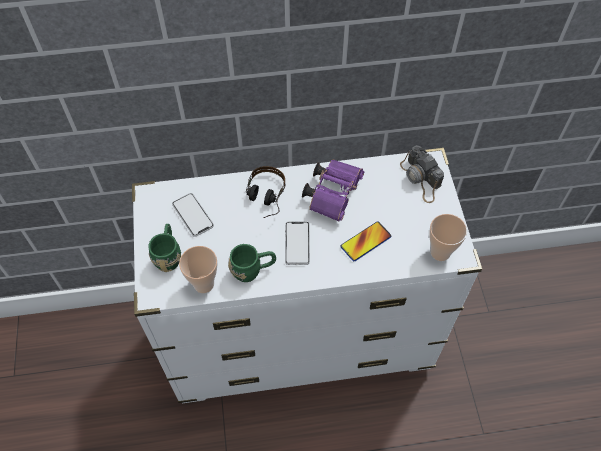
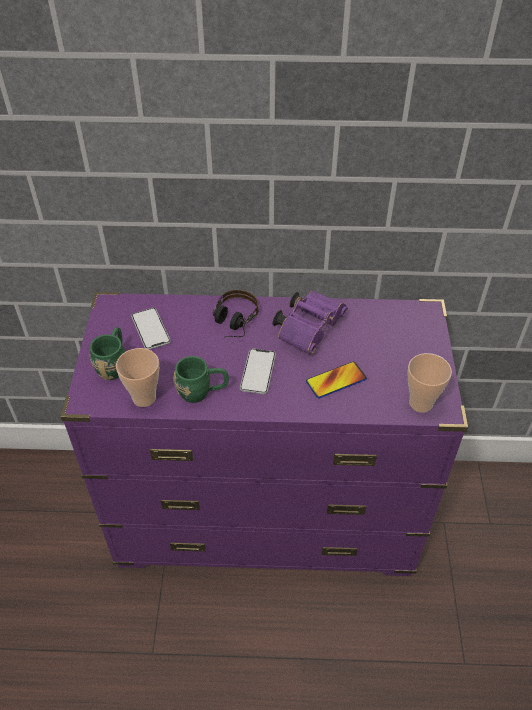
camera: 10 degrees right, 10 degrees down
white dresser [132,148,482,403] -> purple dresser [60,292,468,576]
camera [400,145,444,203] -> none

